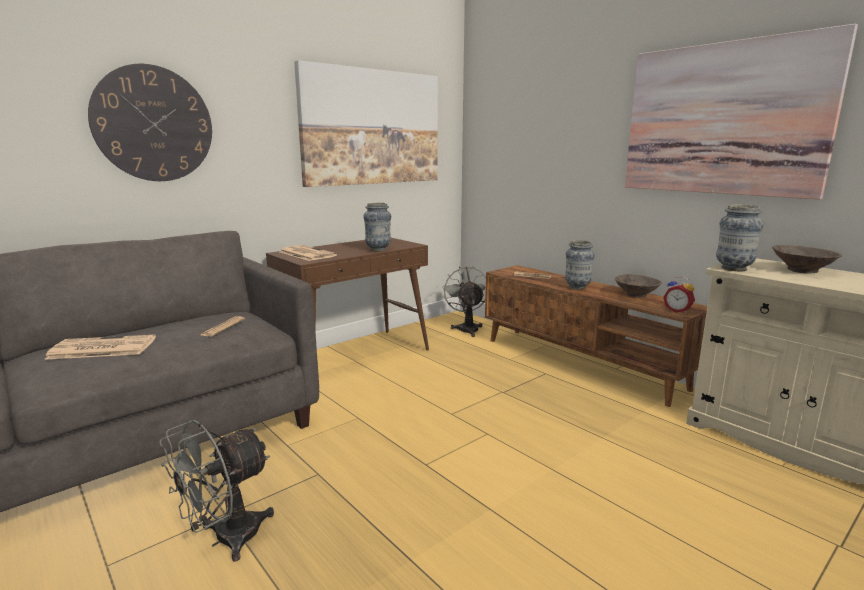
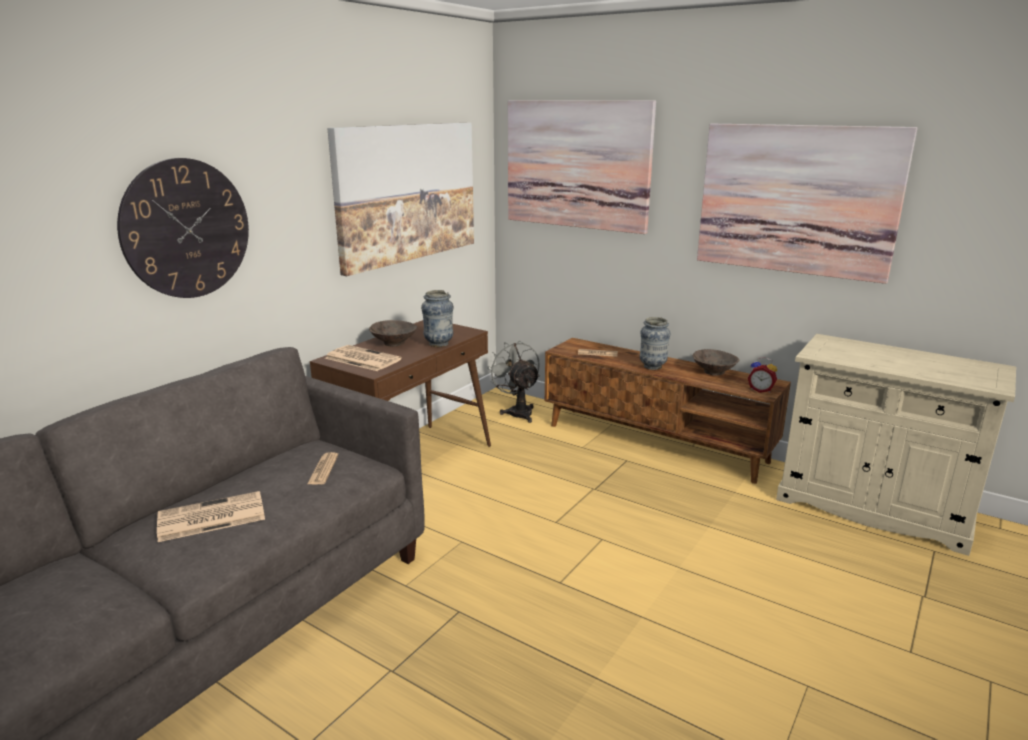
camera: 15 degrees left, 5 degrees up
grey fan [160,420,274,562] -> none
vase [716,205,764,272] -> none
brown bowl [772,245,842,274] -> brown bowl moved to [369,320,418,347]
none -> picture [508,100,656,234]

